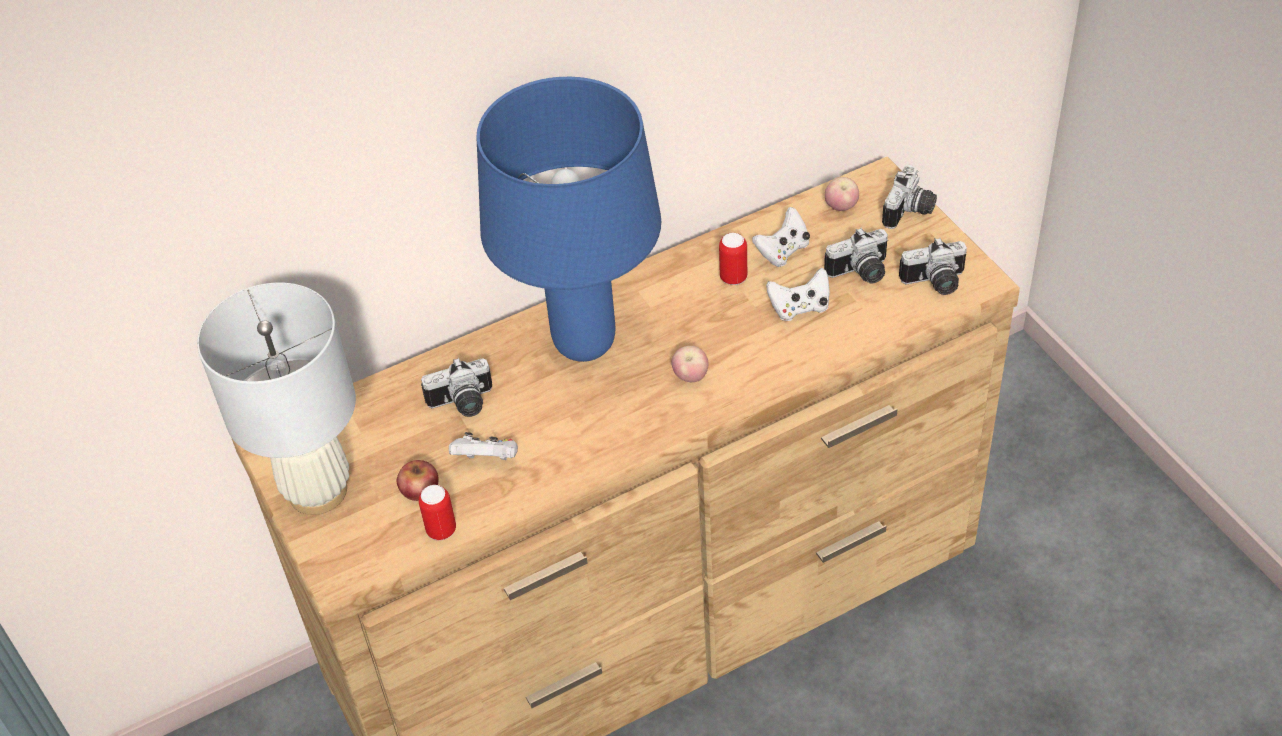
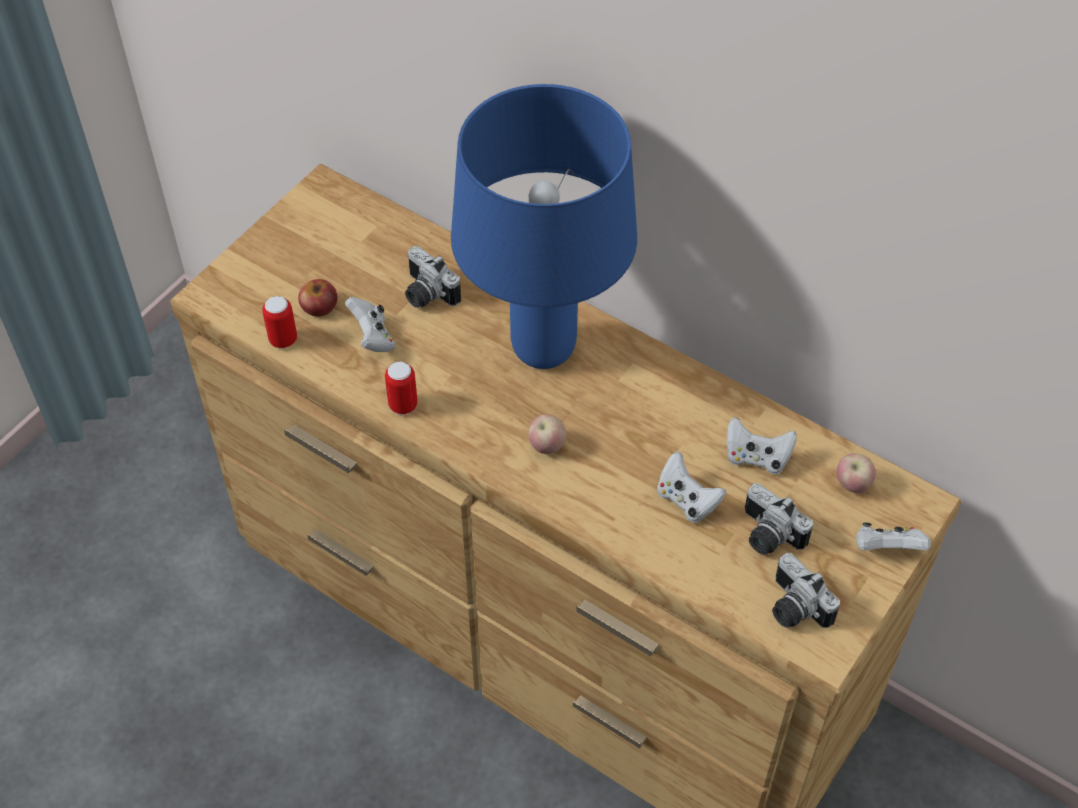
camera: 60 degrees right, 5 degrees up
white table lamp [197,283,356,515] -> none
can [719,233,747,285] -> can moved to [385,361,418,415]
camera [882,165,937,229] -> white game controller [856,523,931,551]

